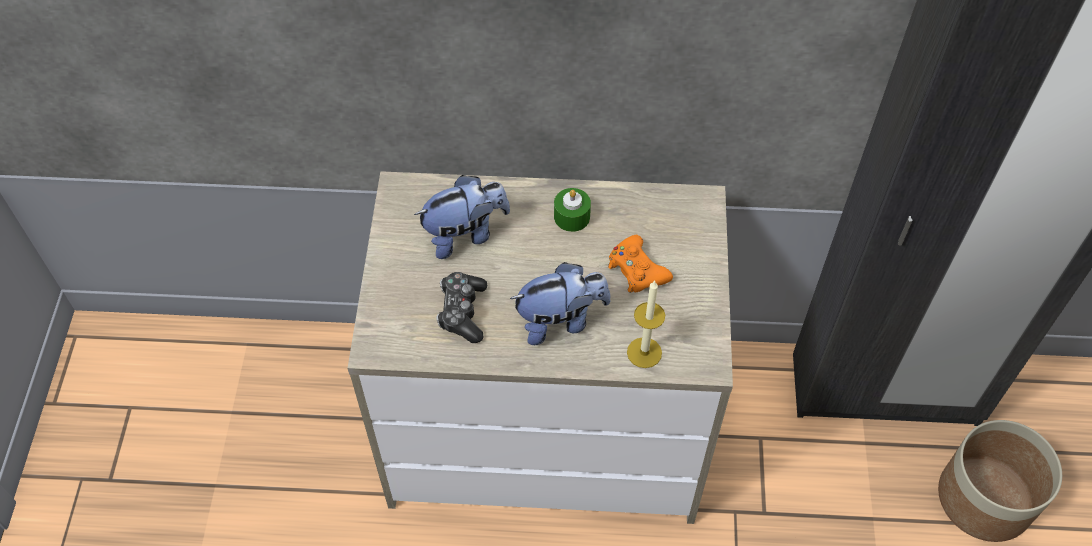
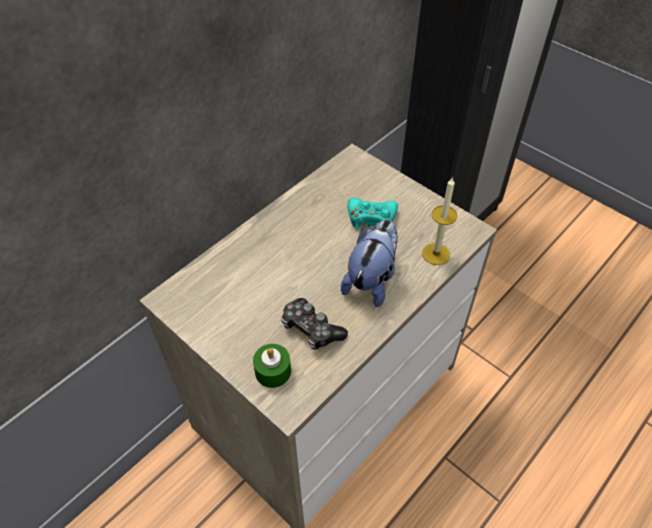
camera: 50 degrees left, 5 degrees down
plush toy [414,175,510,259] -> none
green candle [554,188,591,232] -> green candle moved to [253,344,291,388]
orange game controller [608,235,673,293] -> turquoise game controller [348,198,398,230]
planter [938,420,1062,542] -> none

